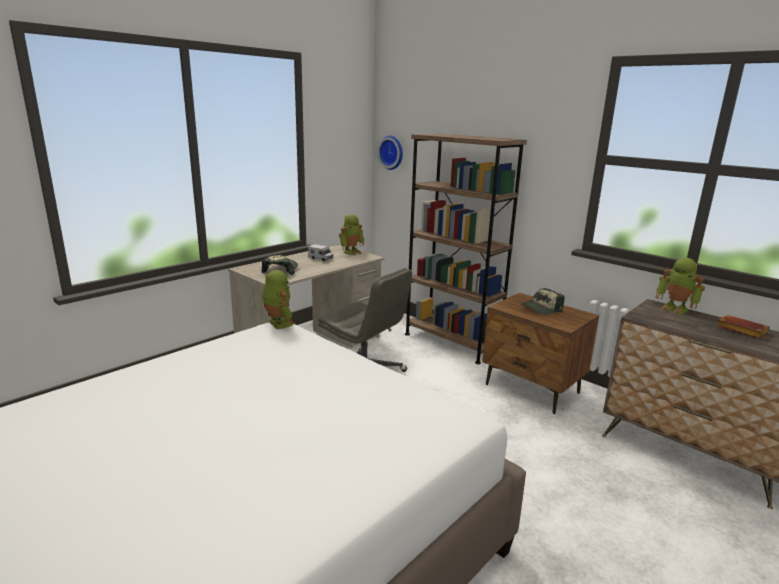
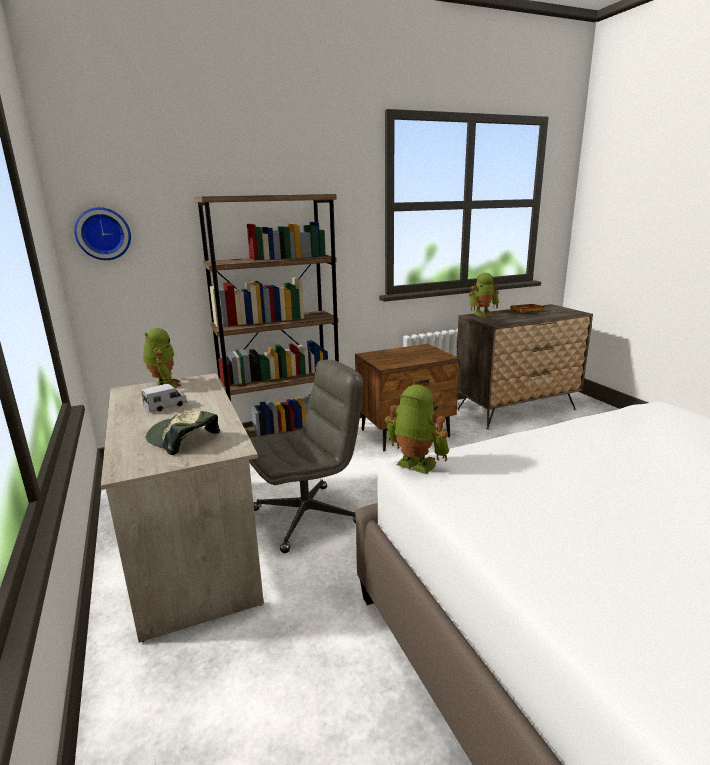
camera: 65 degrees left, 0 degrees up
toy robot [262,270,295,329] -> toy robot turned 45 degrees clockwise [385,384,449,474]
cap [520,288,565,315] -> none

